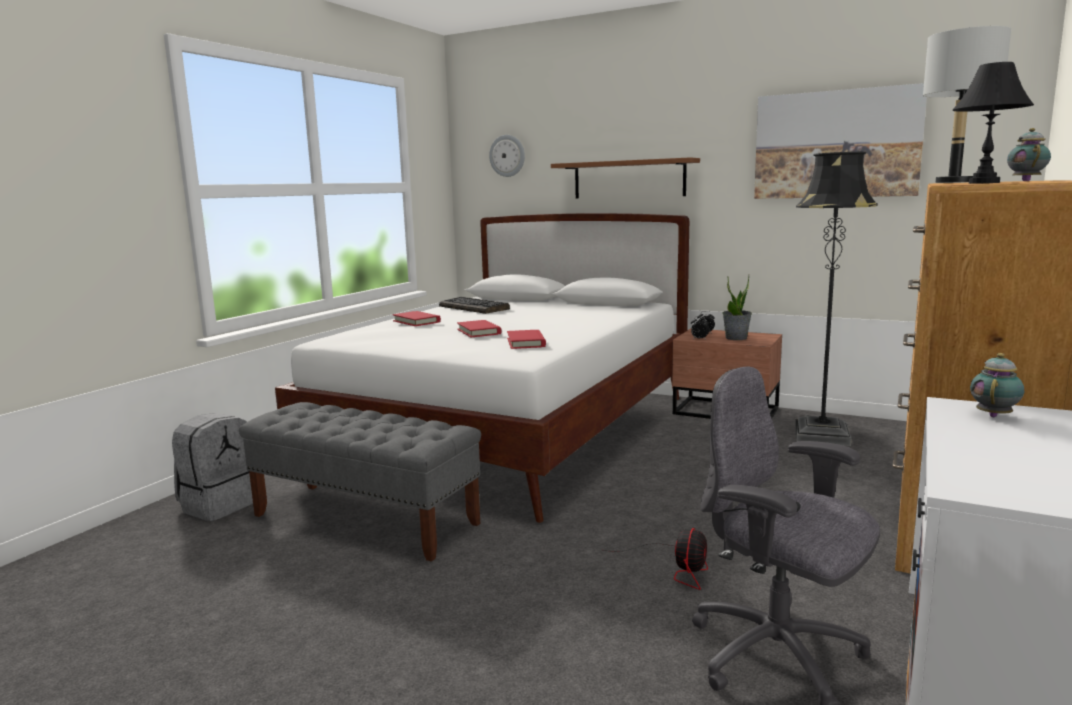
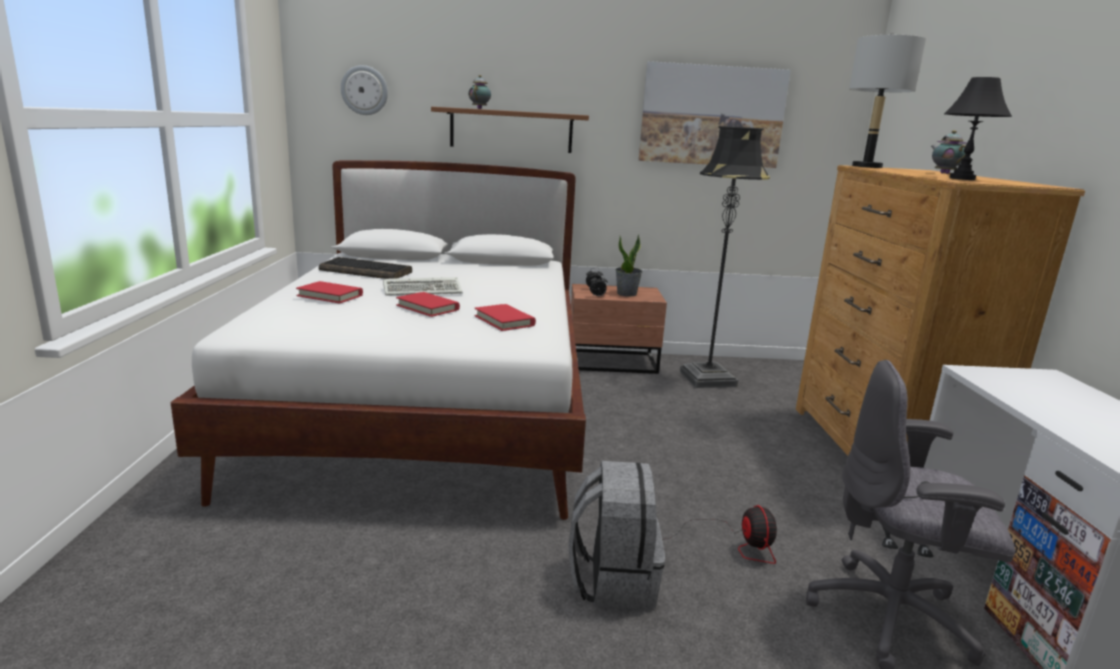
camera: 30 degrees left, 5 degrees up
grey backpack [172,413,253,521] -> grey backpack moved to [569,461,665,610]
grey bench [239,402,481,562] -> none
teapot [970,353,1024,417] -> teapot moved to [468,75,491,109]
none -> keyboard [383,277,463,296]

